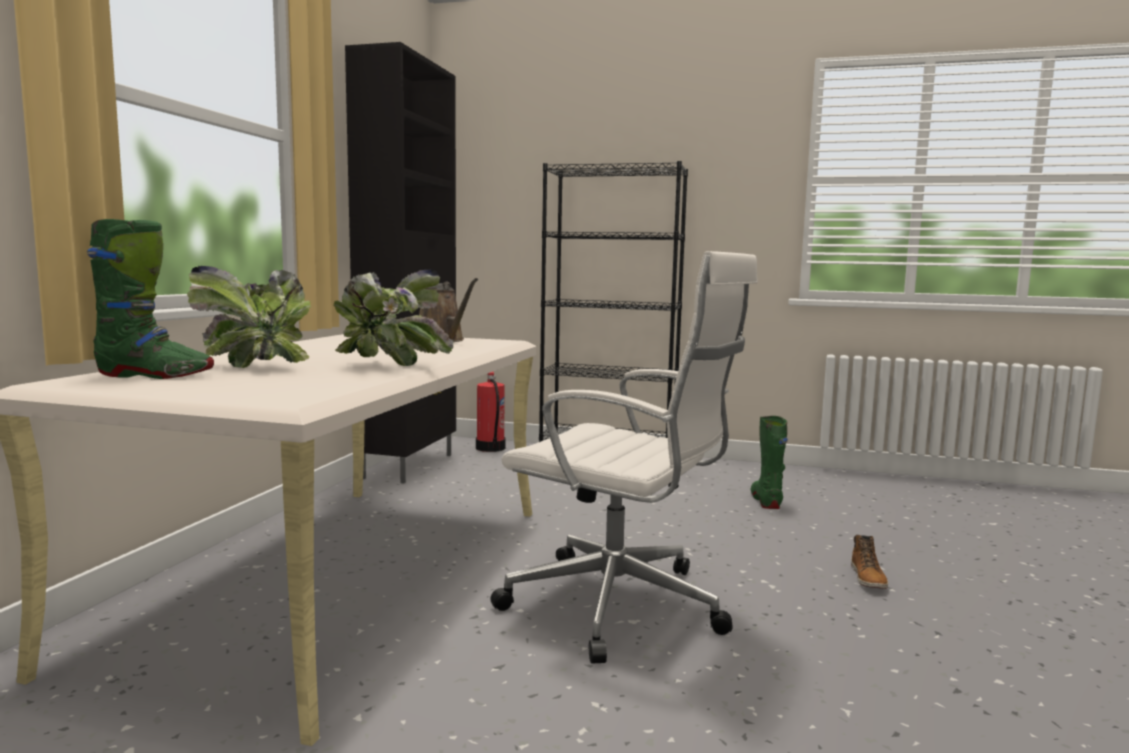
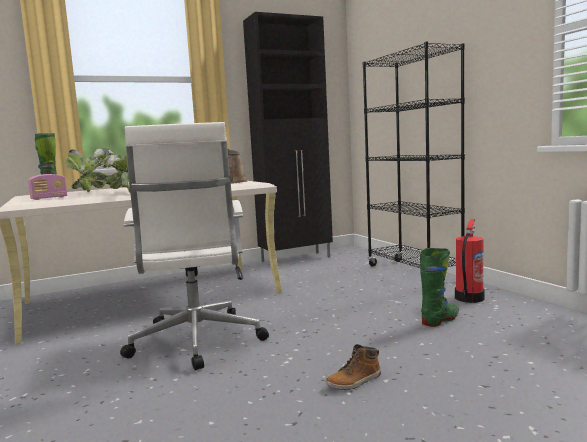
camera: 50 degrees right, 0 degrees up
fire extinguisher [476,372,506,452] -> fire extinguisher moved to [455,219,485,303]
none -> radio [28,174,67,200]

